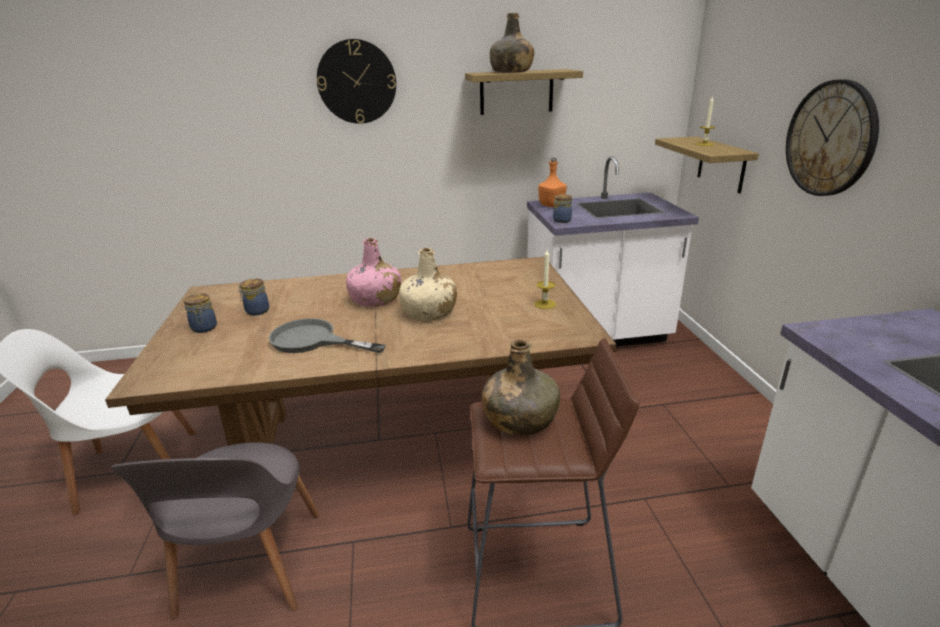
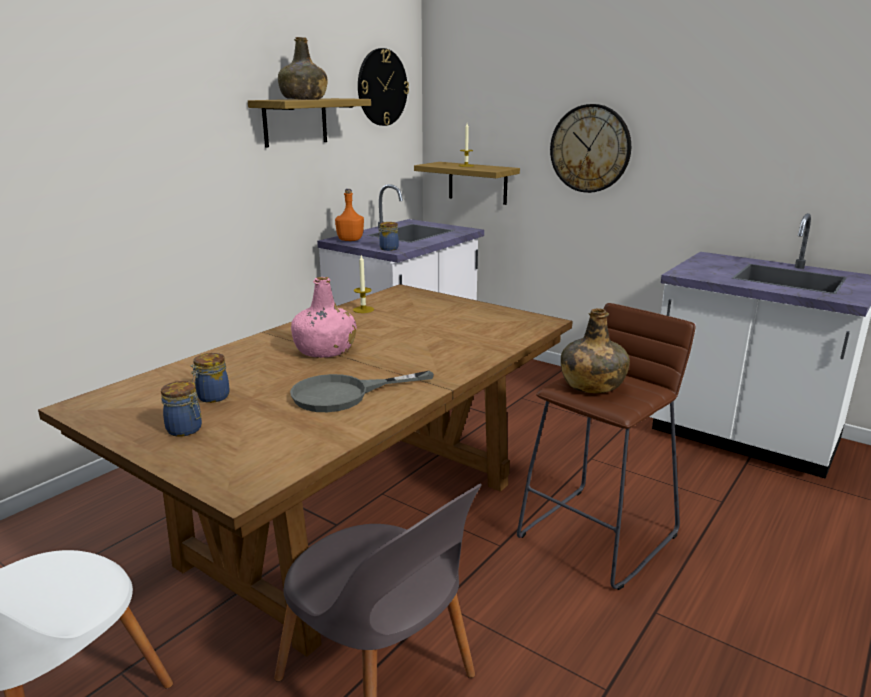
camera: 45 degrees left, 5 degrees down
wall clock [317,39,396,124] -> wall clock moved to [358,48,409,126]
beige bottle [399,248,457,321] -> none
candle [534,250,556,309] -> candle moved to [353,255,374,313]

